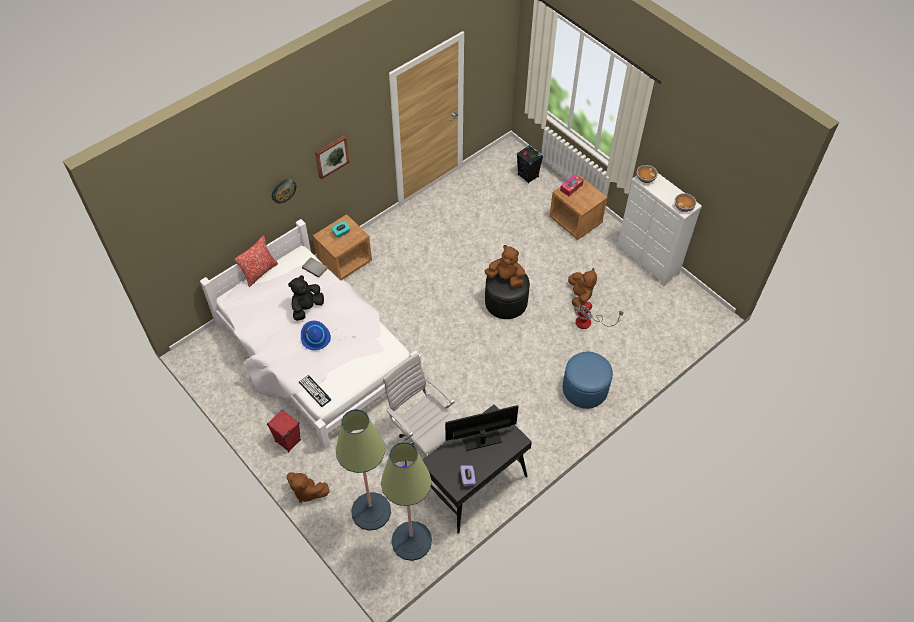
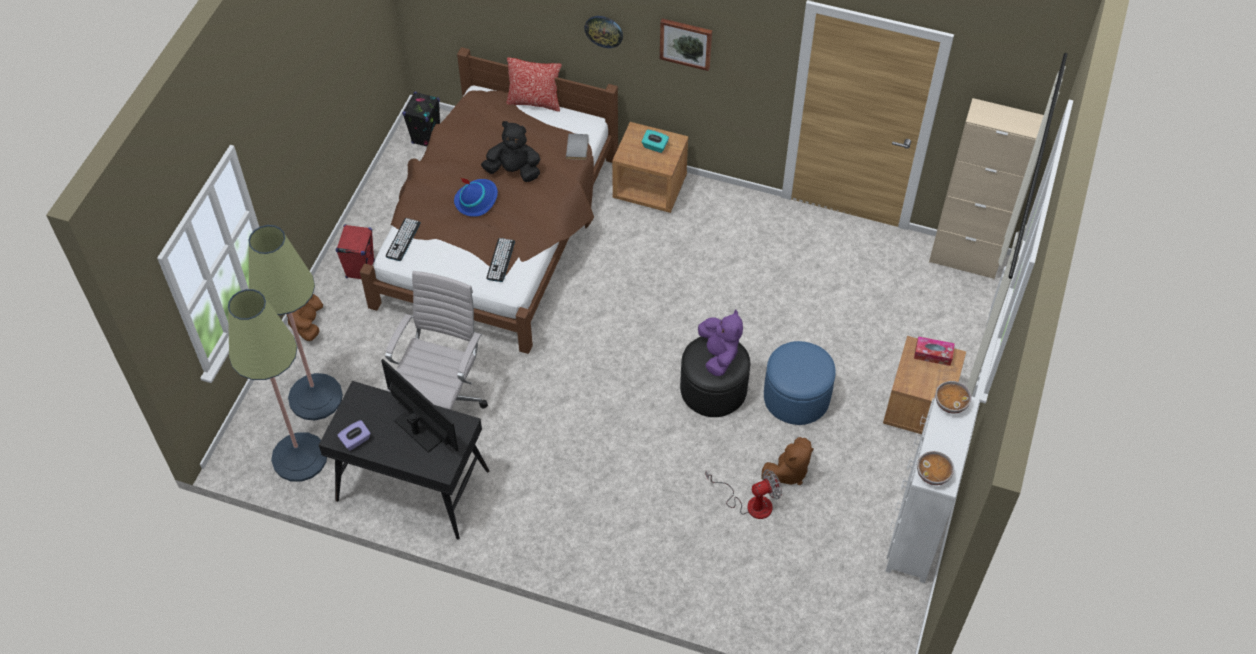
camera: 60 degrees right, 0 degrees up
white bed [200,219,421,449] -> brown bed [360,47,618,354]
brown plush toy [485,245,525,288] -> purple plush toy [698,310,743,376]
black speaker [517,145,543,184] -> black speaker moved to [402,92,440,146]
blue ottoman [563,352,613,409] -> blue ottoman moved to [764,341,836,425]
fan [574,302,623,329] -> fan turned 150 degrees clockwise [705,469,782,519]
none -> keyboard [486,238,515,282]
none -> beige cabinet [929,98,1044,279]

